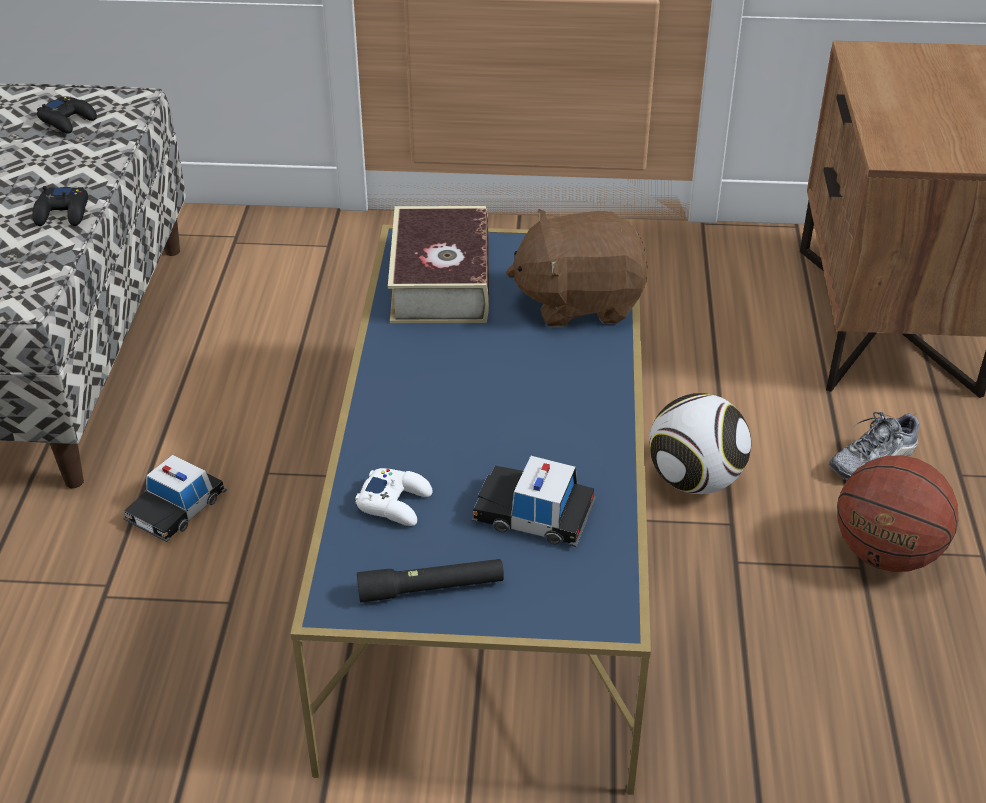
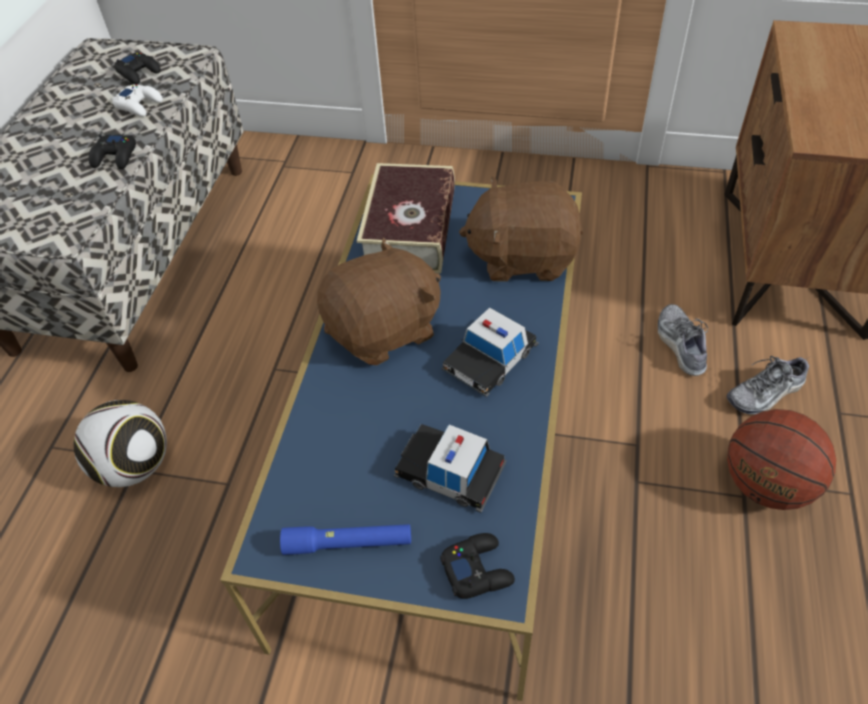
camera: 10 degrees right, 10 degrees up
toy car [123,455,227,542] -> toy car moved to [441,307,539,397]
white game controller [355,468,432,526] -> white game controller moved to [112,84,163,117]
black flashlight [357,559,504,603] -> blue flashlight [280,524,411,555]
football [649,393,751,494] -> football moved to [74,400,167,487]
none -> brown plush toy [317,237,441,365]
none -> black game controller [440,533,515,599]
none -> shoe [658,304,708,376]

